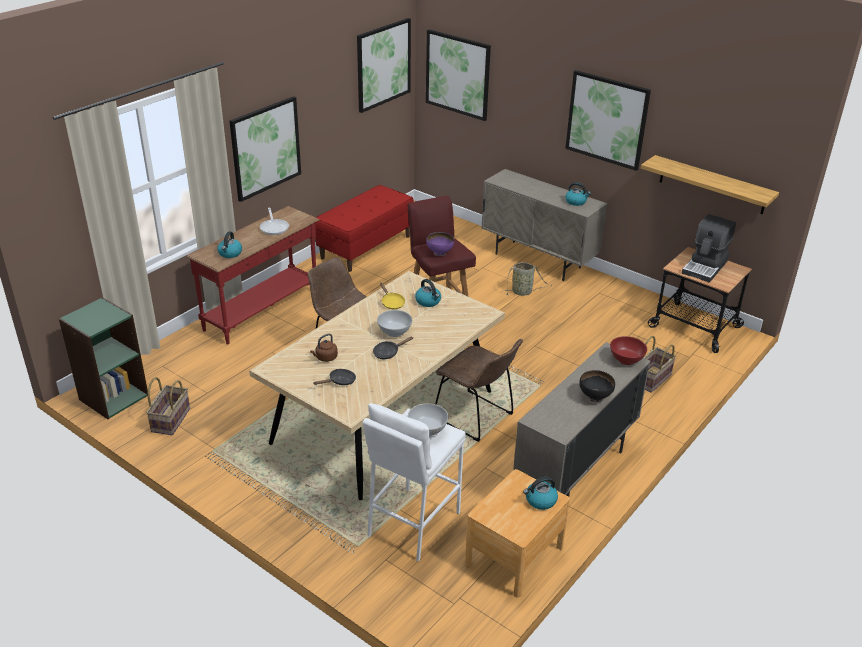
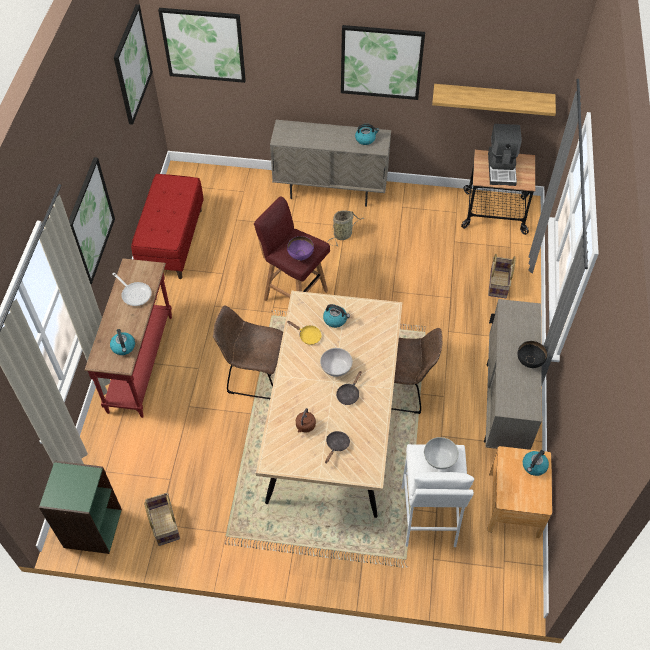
camera: 30 degrees left, 20 degrees up
red bowl [610,336,647,365] -> none

